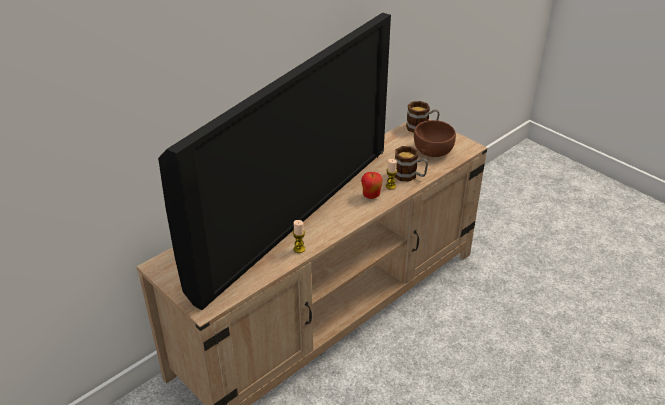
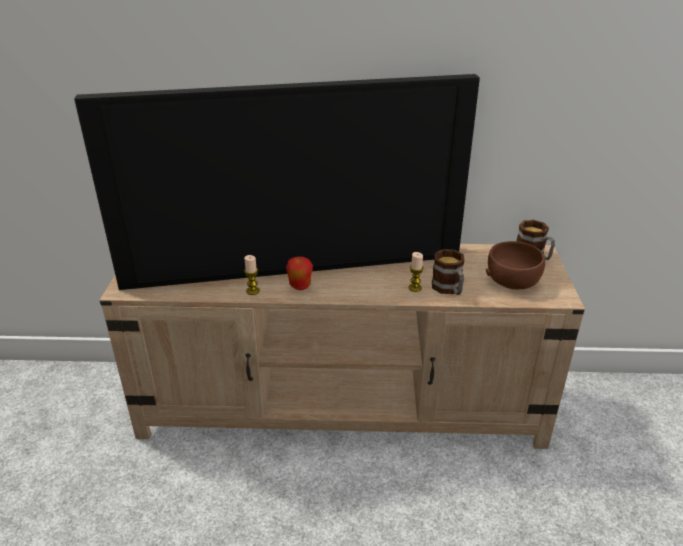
camera: 45 degrees right, 5 degrees down
apple [361,172,383,199] -> apple moved to [286,257,313,290]

